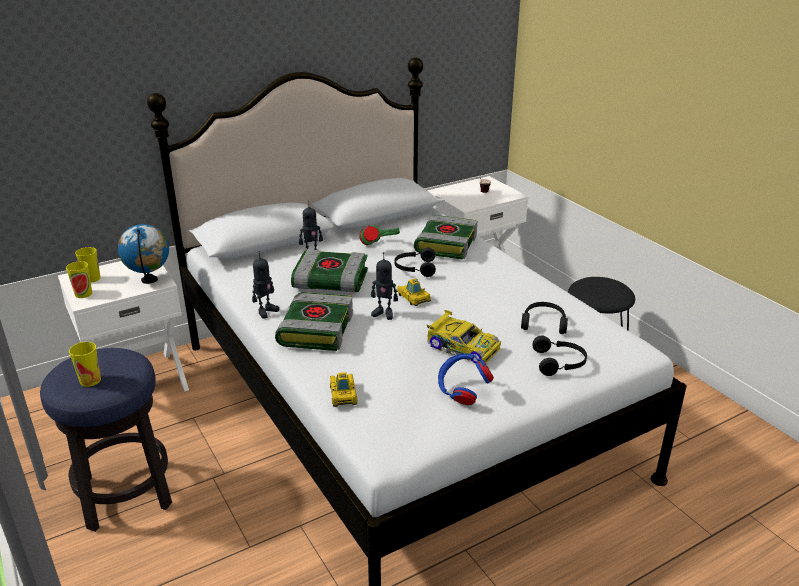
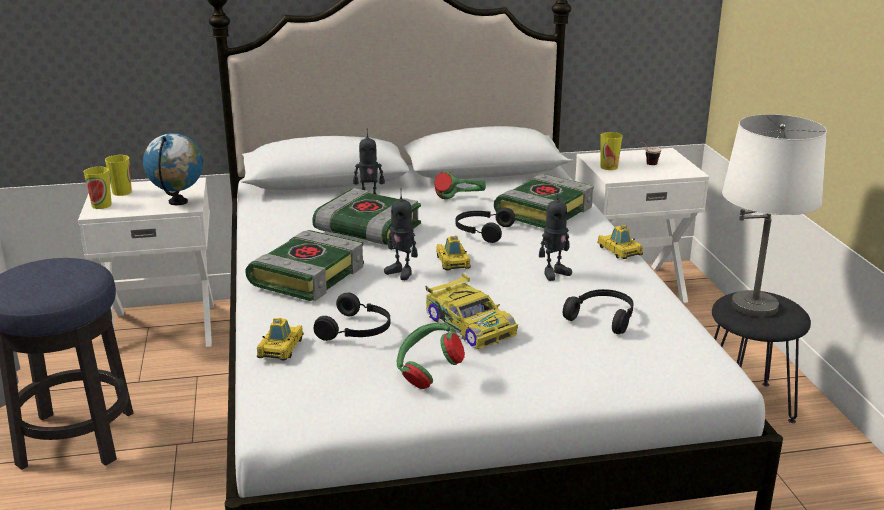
camera: 20 degrees right, 5 degrees down
cup [69,342,101,387] -> cup moved to [600,132,623,170]
toy robot [252,251,279,319] -> toy robot moved to [539,189,572,281]
blue headphones [438,354,494,405] -> green headphones [397,323,465,389]
black headphones [532,336,587,376] -> black headphones moved to [314,293,390,341]
none -> toy car [597,225,643,259]
none -> white table lamp [722,114,827,317]

